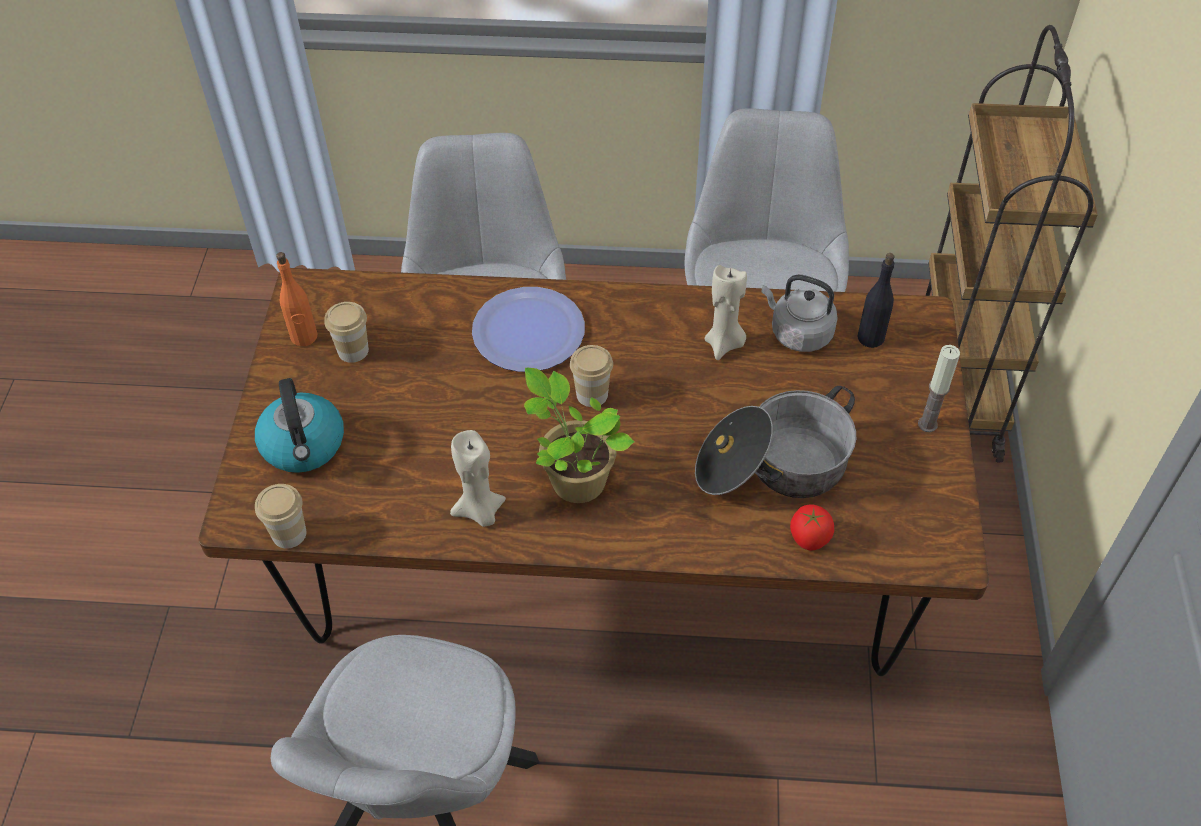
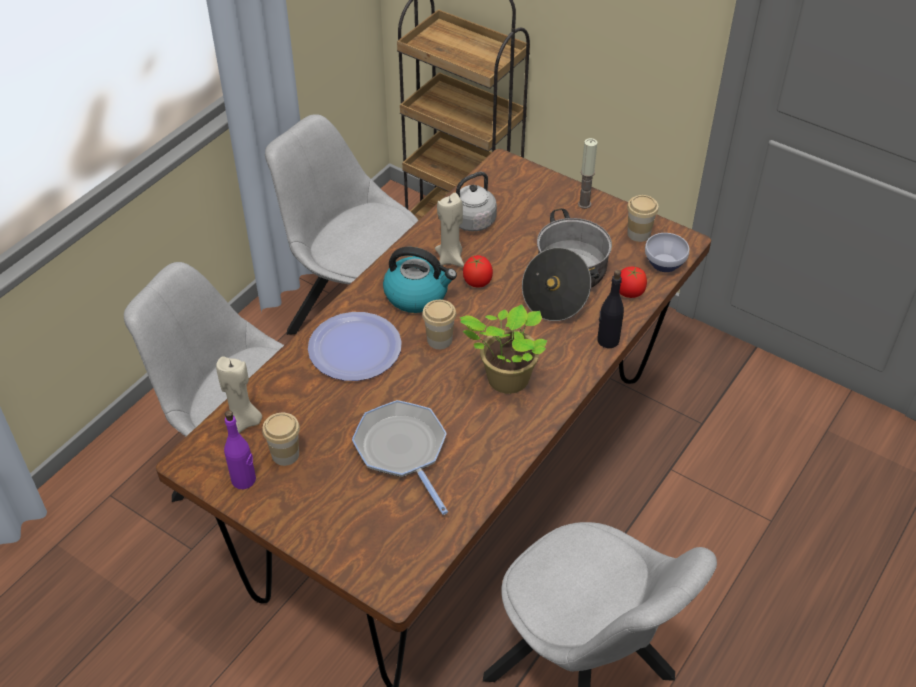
camera: 60 degrees left, 5 degrees down
kettle [255,378,344,473] -> kettle moved to [383,247,457,313]
cup [255,484,306,549] -> cup moved to [627,195,659,242]
orange bottle [276,252,317,346] -> purple bottle [224,410,256,489]
beige candle [450,430,506,527] -> beige candle moved to [216,356,262,434]
black bottle [857,253,895,348] -> black bottle moved to [597,270,624,348]
none -> frying pan [352,400,448,515]
none -> tomato [463,255,493,287]
none -> bowl [645,233,689,272]

